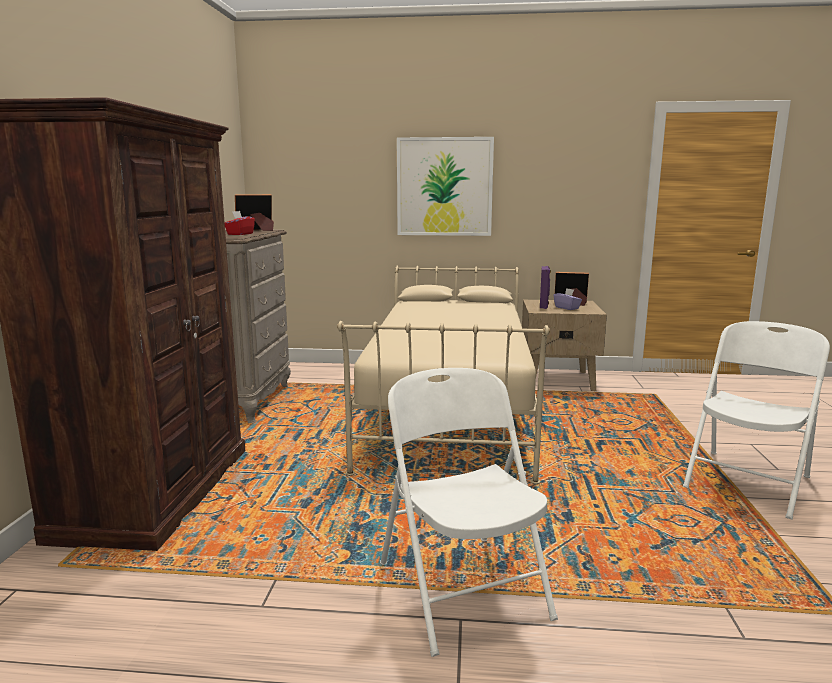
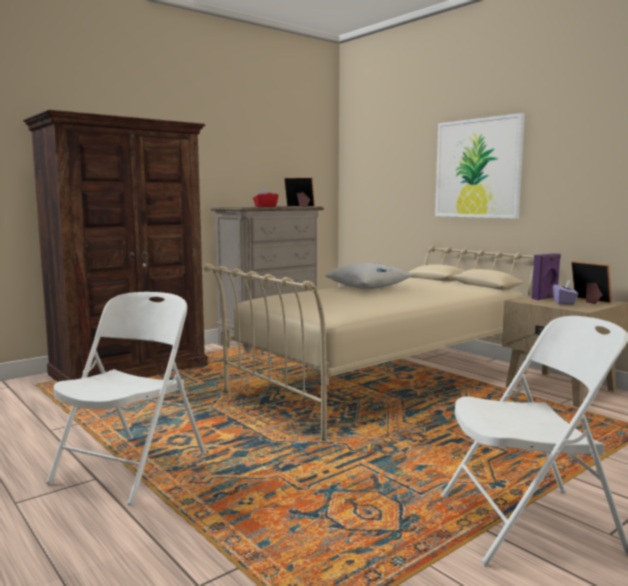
camera: 45 degrees right, 5 degrees down
none -> grey pillow [325,263,412,289]

